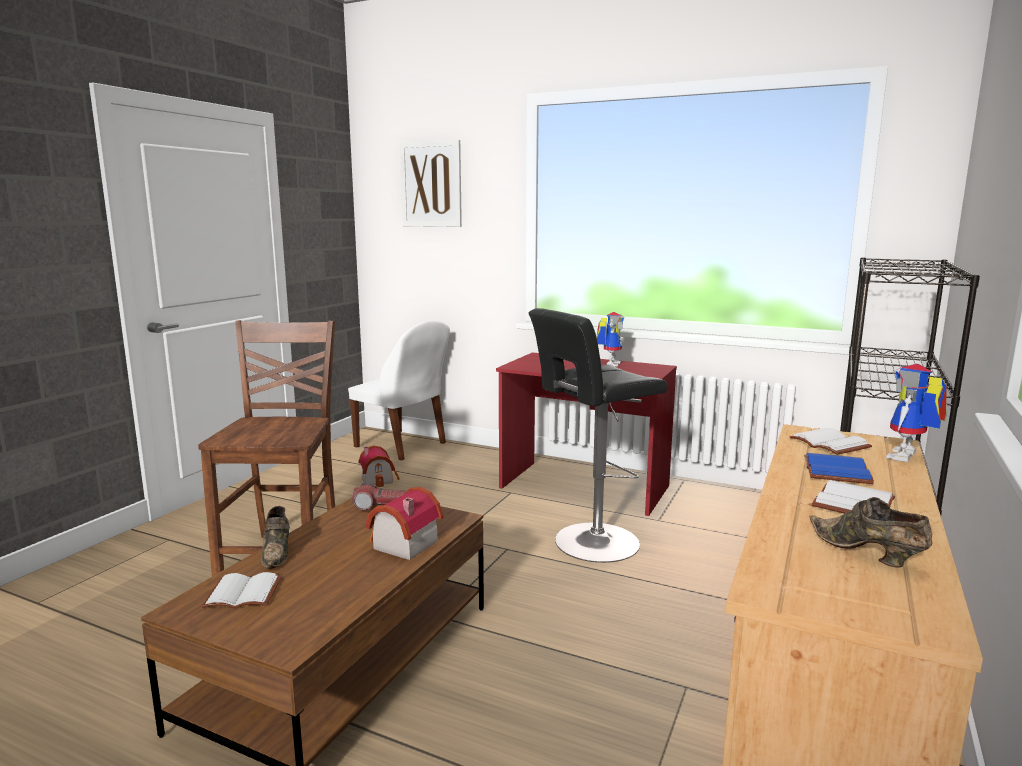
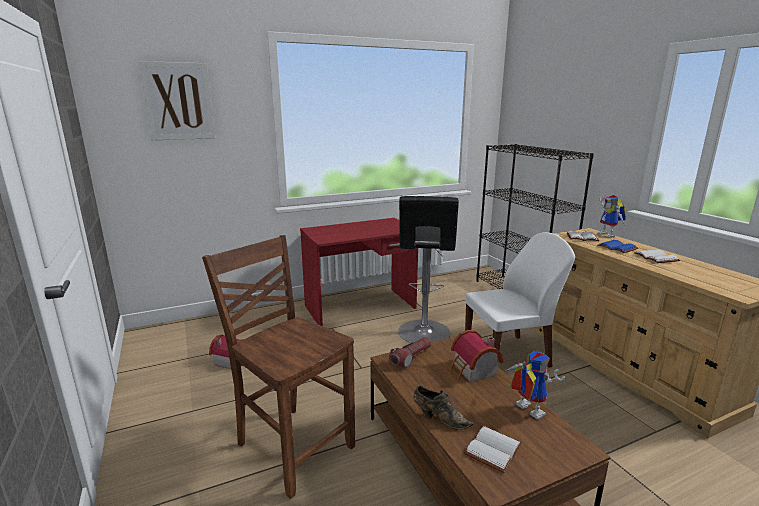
camera: 50 degrees left, 5 degrees up
white chair [348,321,450,460] -> white chair moved to [465,232,575,368]
toy robot [596,312,624,367] -> toy robot moved to [505,351,565,419]
brown shoe [810,497,932,568] -> none

